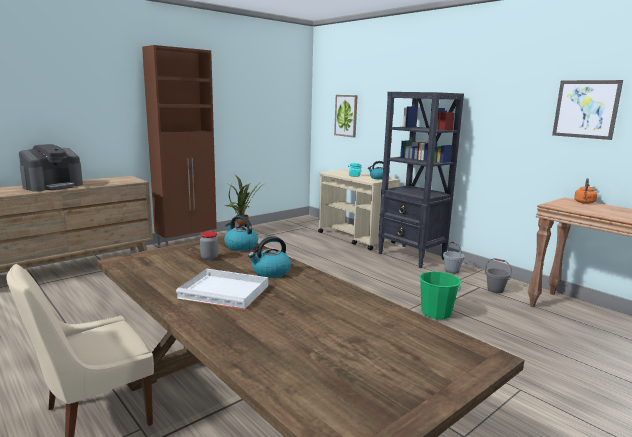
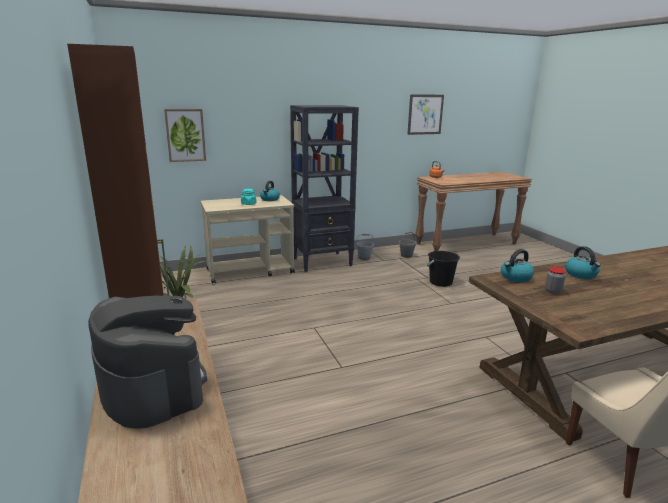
camera: 70 degrees left, 5 degrees up
white tray [176,269,268,310] -> none
green bucket [419,271,462,320] -> black bucket [427,251,460,287]

